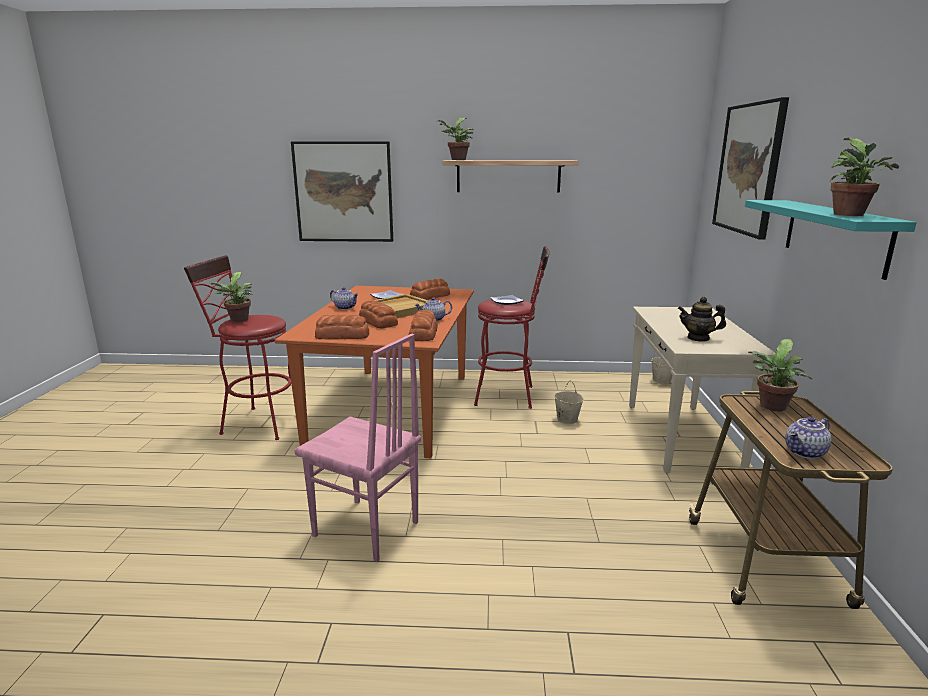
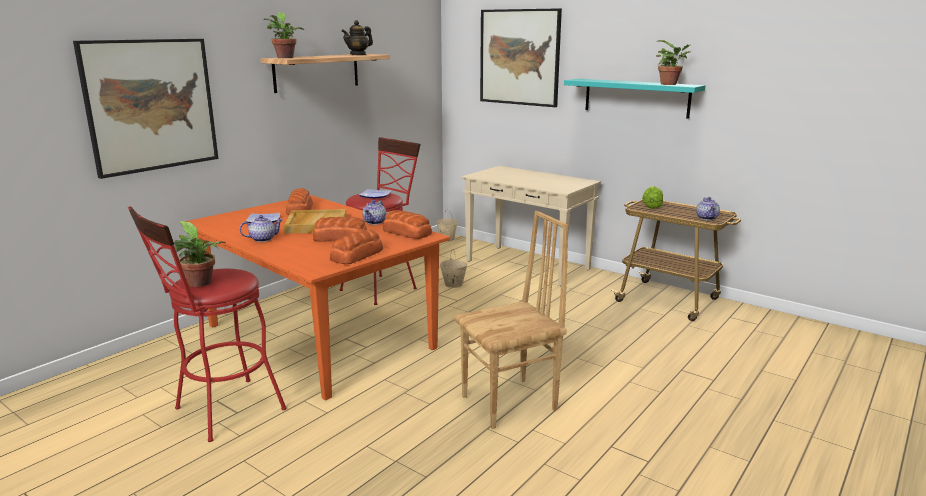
camera: 55 degrees left, 0 degrees up
pink chair [294,334,421,562] -> brown chair [455,211,568,429]
teapot [678,297,726,342] -> teapot moved to [342,20,373,55]
potted plant [748,339,812,411] -> lettuce [642,186,663,209]

